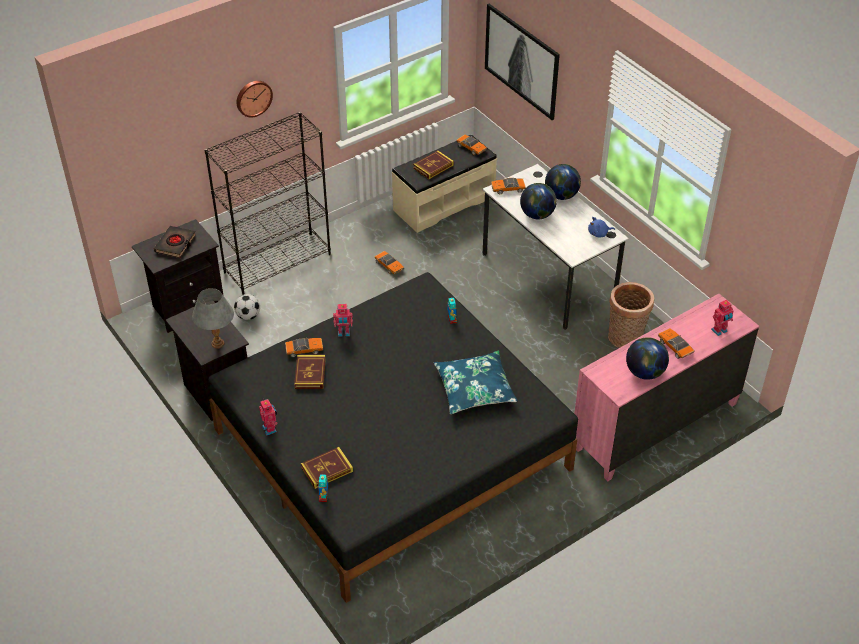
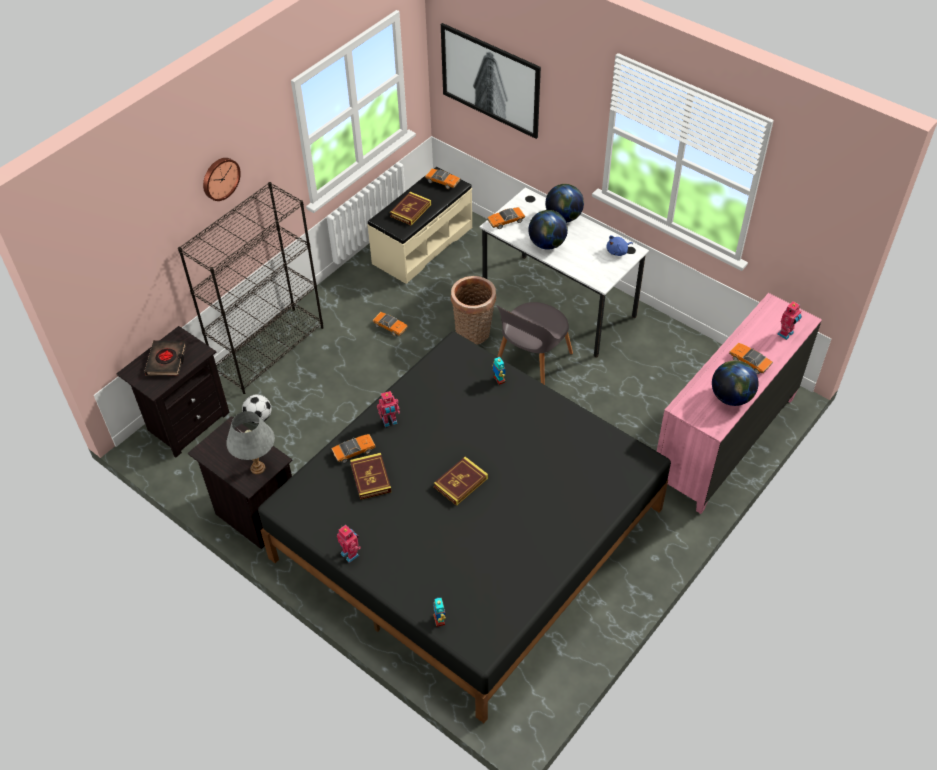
camera: 15 degrees left, 5 degrees up
book [301,447,353,489] -> book moved to [434,456,488,506]
blue pillow [434,351,518,414] -> none
basket [608,282,654,348] -> basket moved to [451,276,496,345]
none -> grey chair [496,302,573,385]

